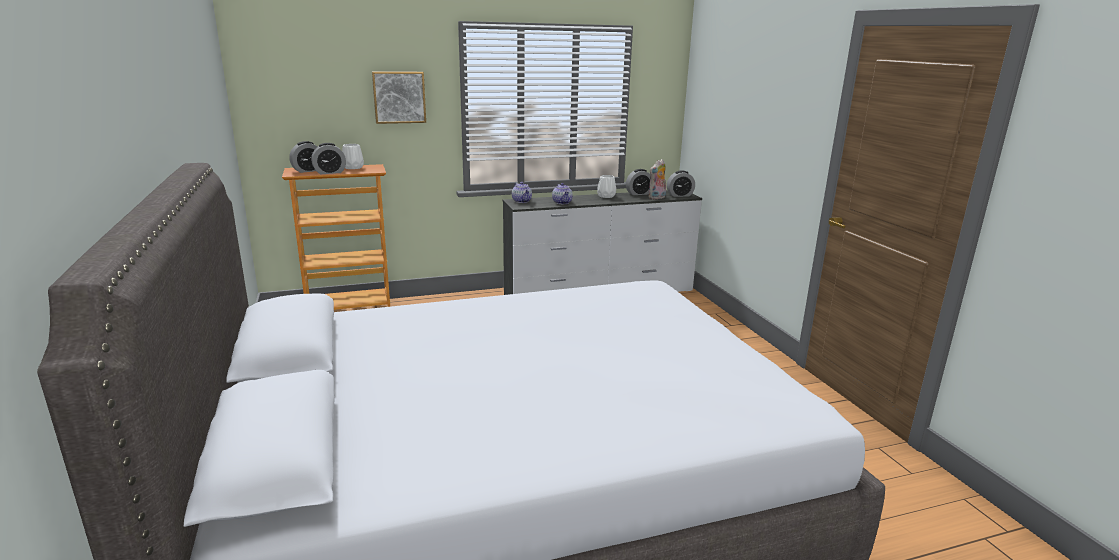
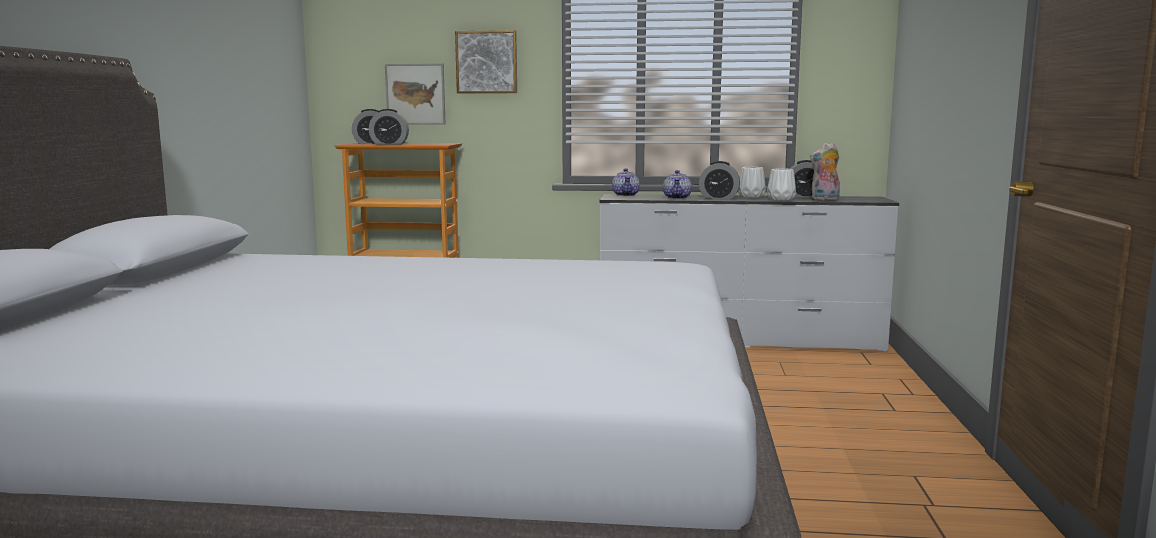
camera: 25 degrees right, 10 degrees down
white vase [342,144,364,169] -> white vase moved to [767,168,796,201]
alarm clock [667,170,695,197] -> alarm clock moved to [699,161,740,199]
none -> picture [385,63,446,124]

